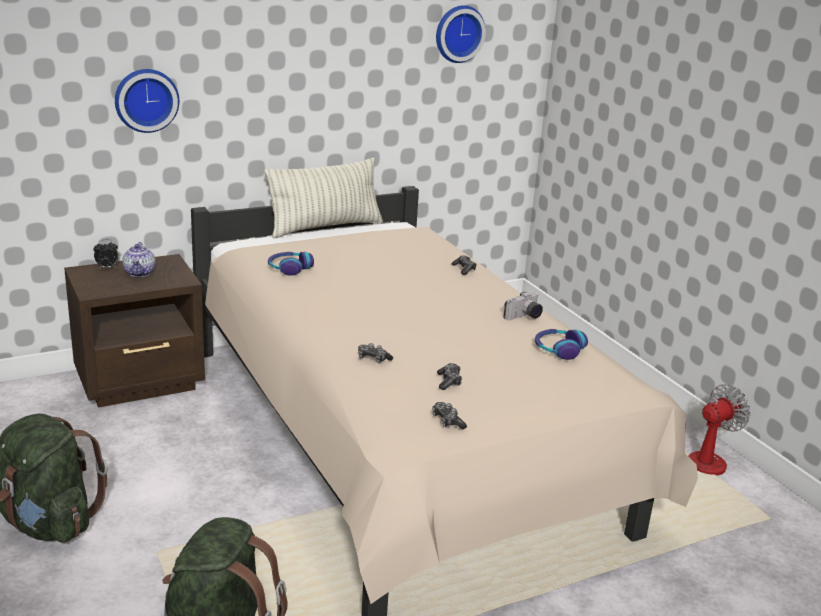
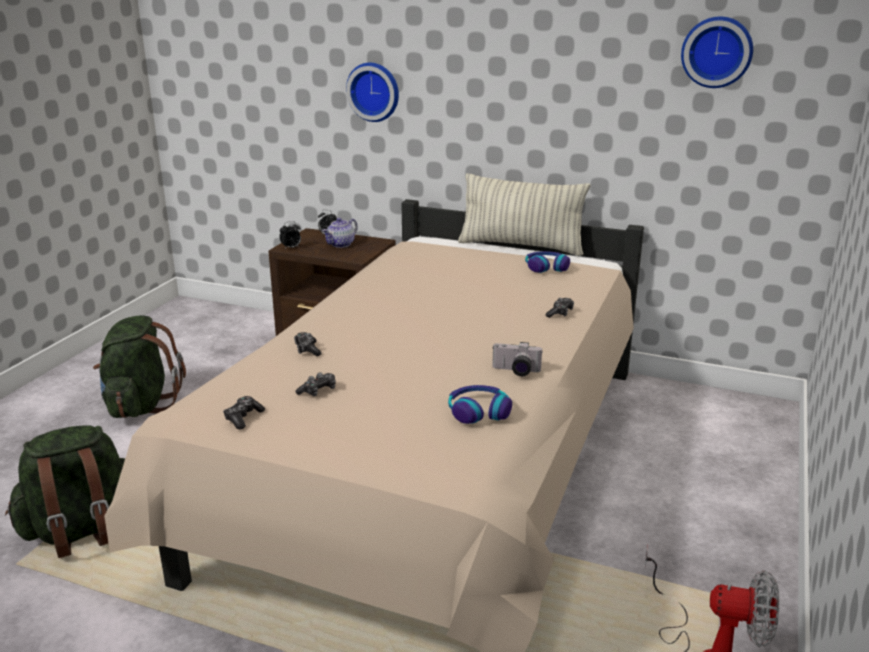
camera: 50 degrees right, 0 degrees up
headphones [268,252,314,276] -> headphones moved to [525,251,570,273]
none -> alarm clock [280,221,301,249]

